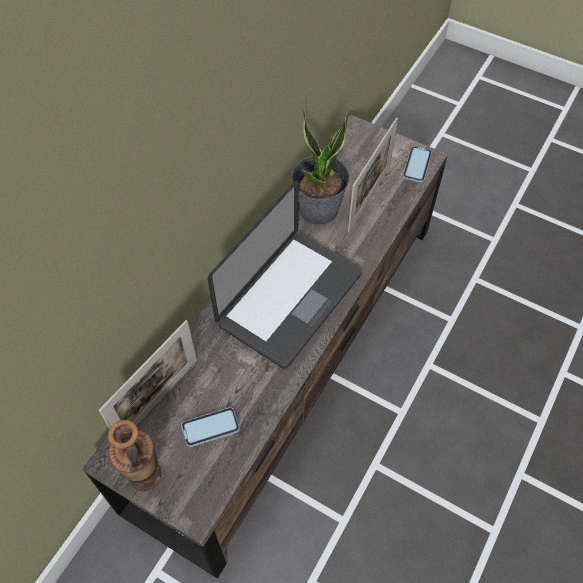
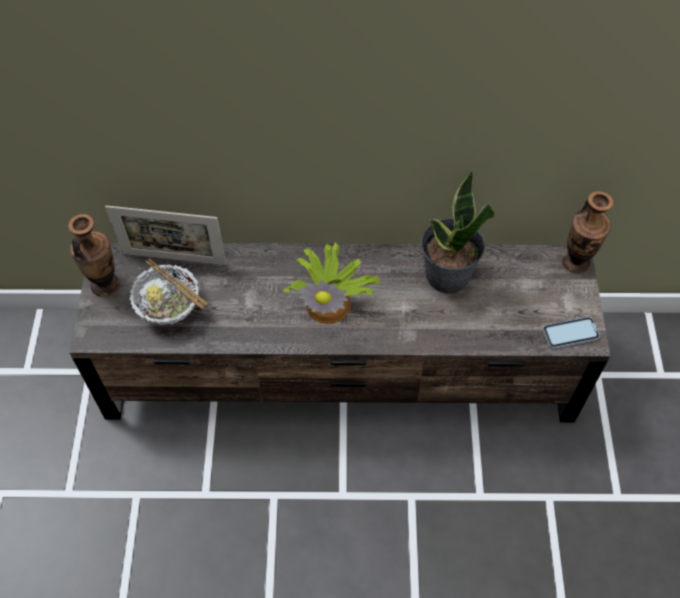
camera: 60 degrees right, 0 degrees up
phone [181,407,240,447] -> bowl [130,259,208,325]
laptop [208,180,362,369] -> potted plant [283,242,380,324]
picture frame [348,117,398,232] -> none
none -> vase [562,191,613,274]

